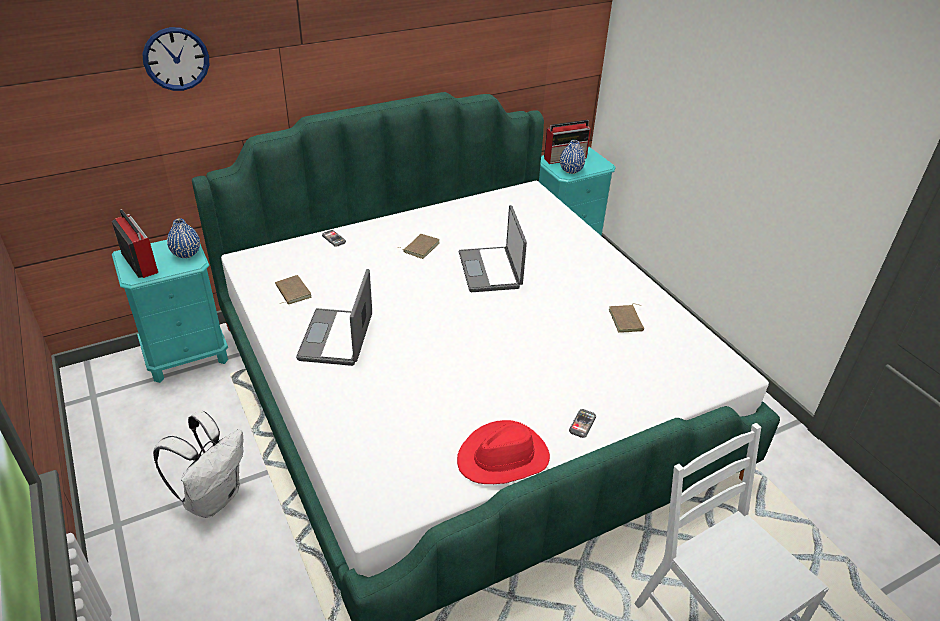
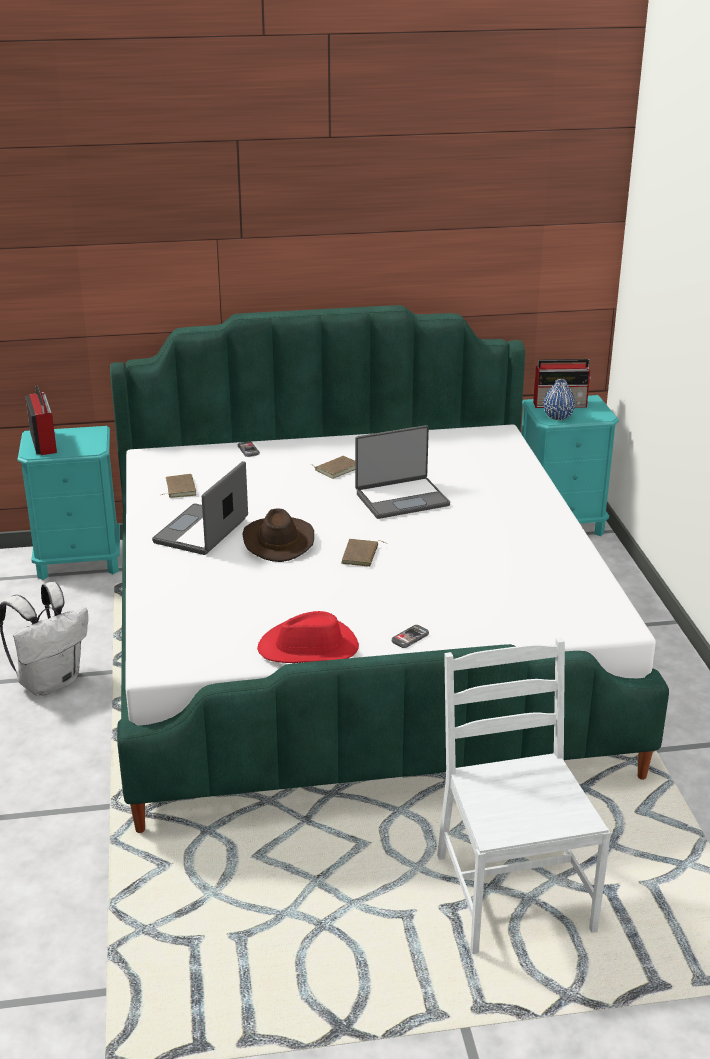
camera: 20 degrees right, 10 degrees down
wall clock [143,27,209,91] -> none
blue vase [167,219,200,258] -> none
laptop [459,205,527,292] -> laptop turned 120 degrees counterclockwise [355,425,450,519]
brown book [609,304,644,333] -> brown book moved to [341,539,387,567]
none -> brown hat [242,509,314,562]

